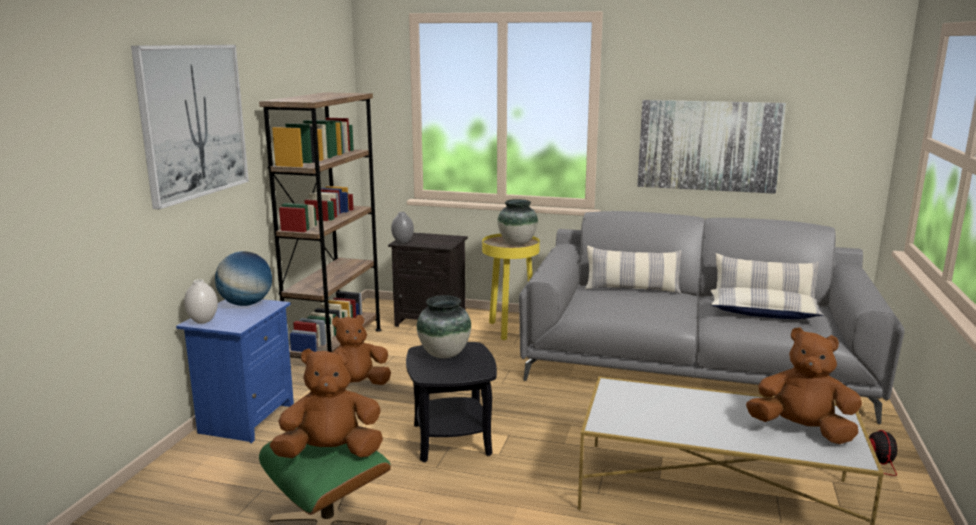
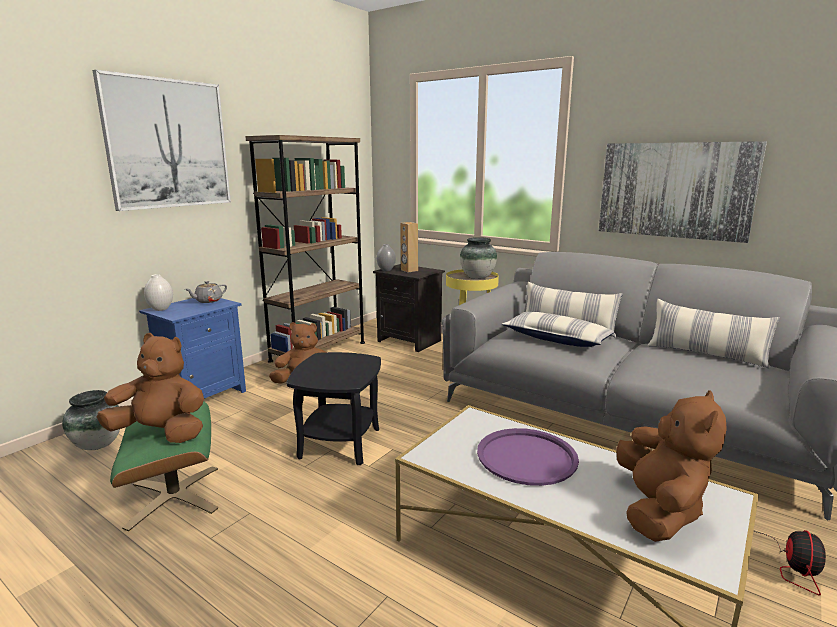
camera: 20 degrees right, 0 degrees up
globe [215,251,272,306] -> grey teapot [185,281,227,303]
vase [417,295,471,358] -> vase moved to [62,390,120,450]
pillow [710,287,824,319] -> pillow moved to [502,312,615,347]
brown plush toy [746,328,862,444] -> brown plush toy turned 60 degrees clockwise [616,390,727,542]
none -> brown speaker [400,222,418,272]
none -> purple tray [477,428,579,486]

